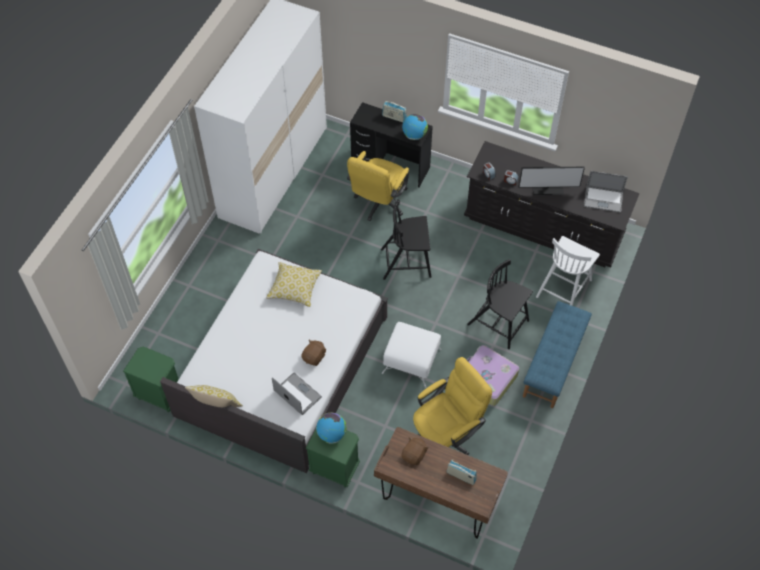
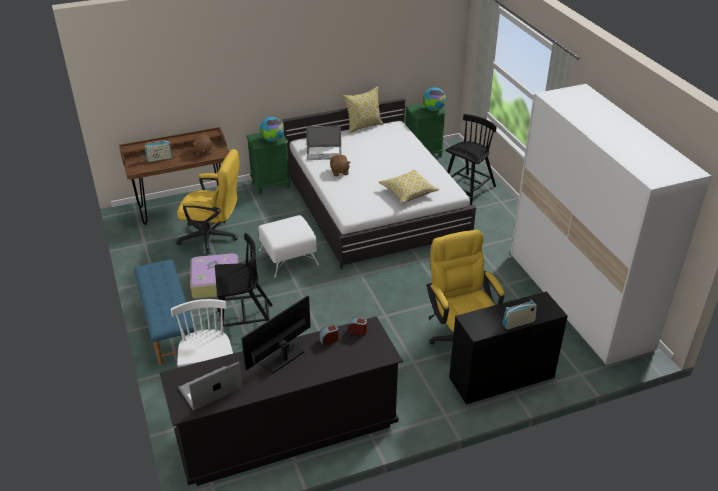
camera: 135 degrees right, 20 degrees down
black chair [381,199,432,280] -> black chair moved to [446,114,497,205]
globe [402,114,428,140] -> globe moved to [423,88,446,111]
yellow office chair [413,357,492,455] -> yellow office chair turned 90 degrees counterclockwise [177,149,240,254]

